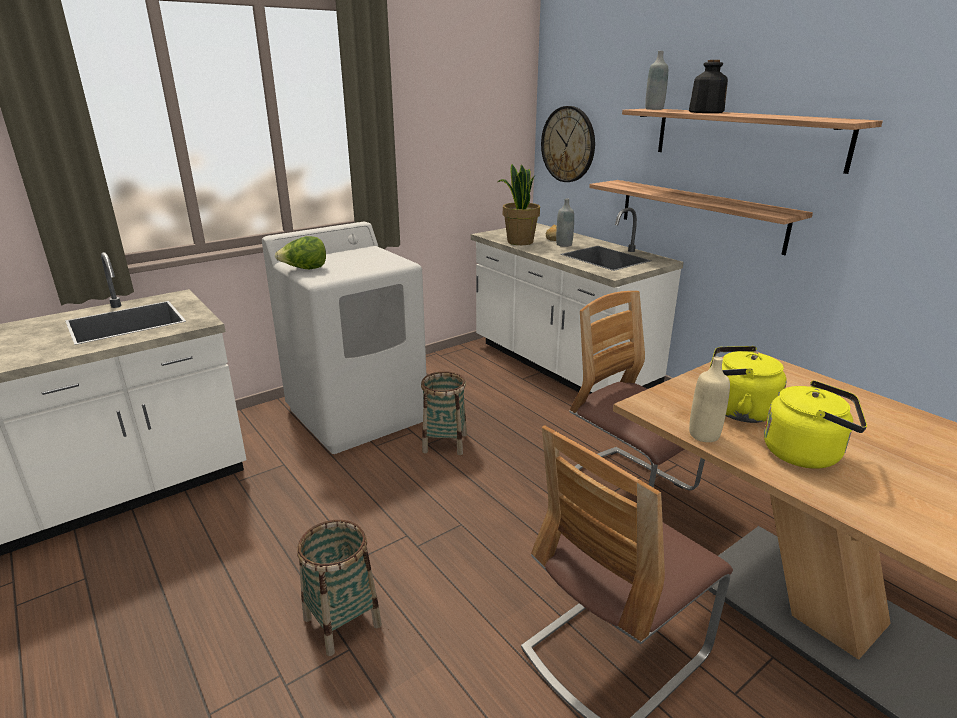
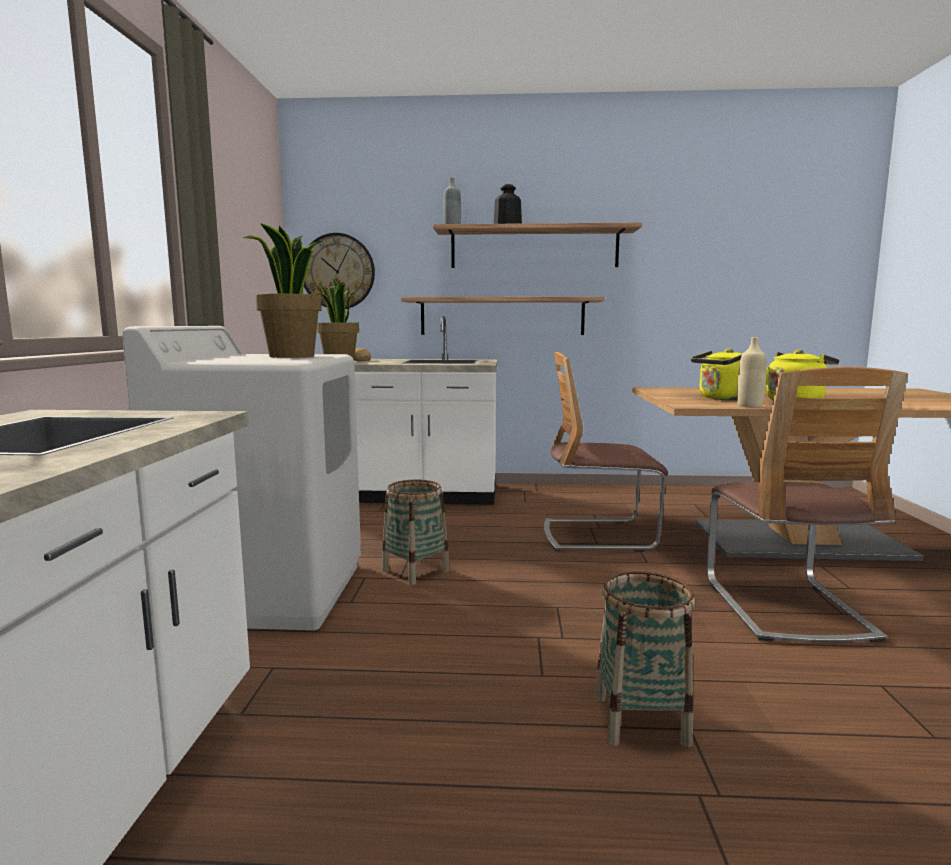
camera: 50 degrees left, 15 degrees down
lettuce [275,236,326,269] -> none
grey bottle [556,199,574,247] -> none
none -> potted plant [243,224,323,358]

